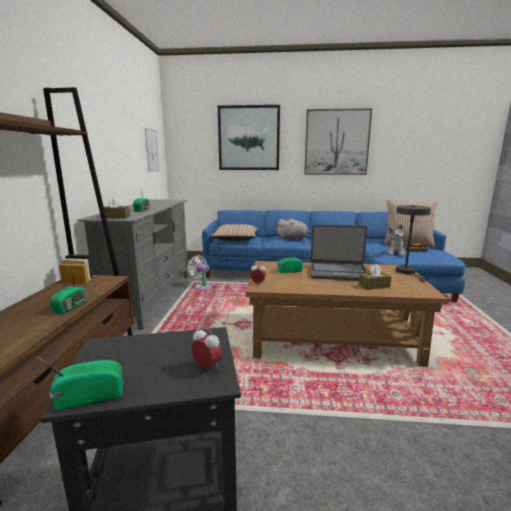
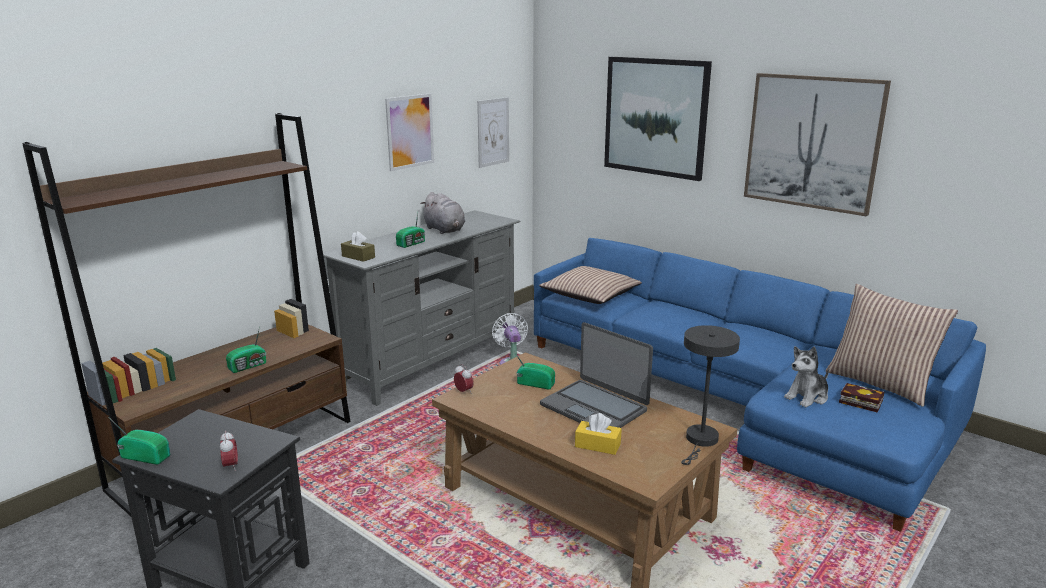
camera: 35 degrees right, 5 degrees up
grey plush toy [277,218,312,240] -> grey plush toy moved to [421,192,465,234]
brown tissue box [359,264,391,290] -> yellow tissue box [575,413,622,455]
none -> picture [385,93,434,171]

